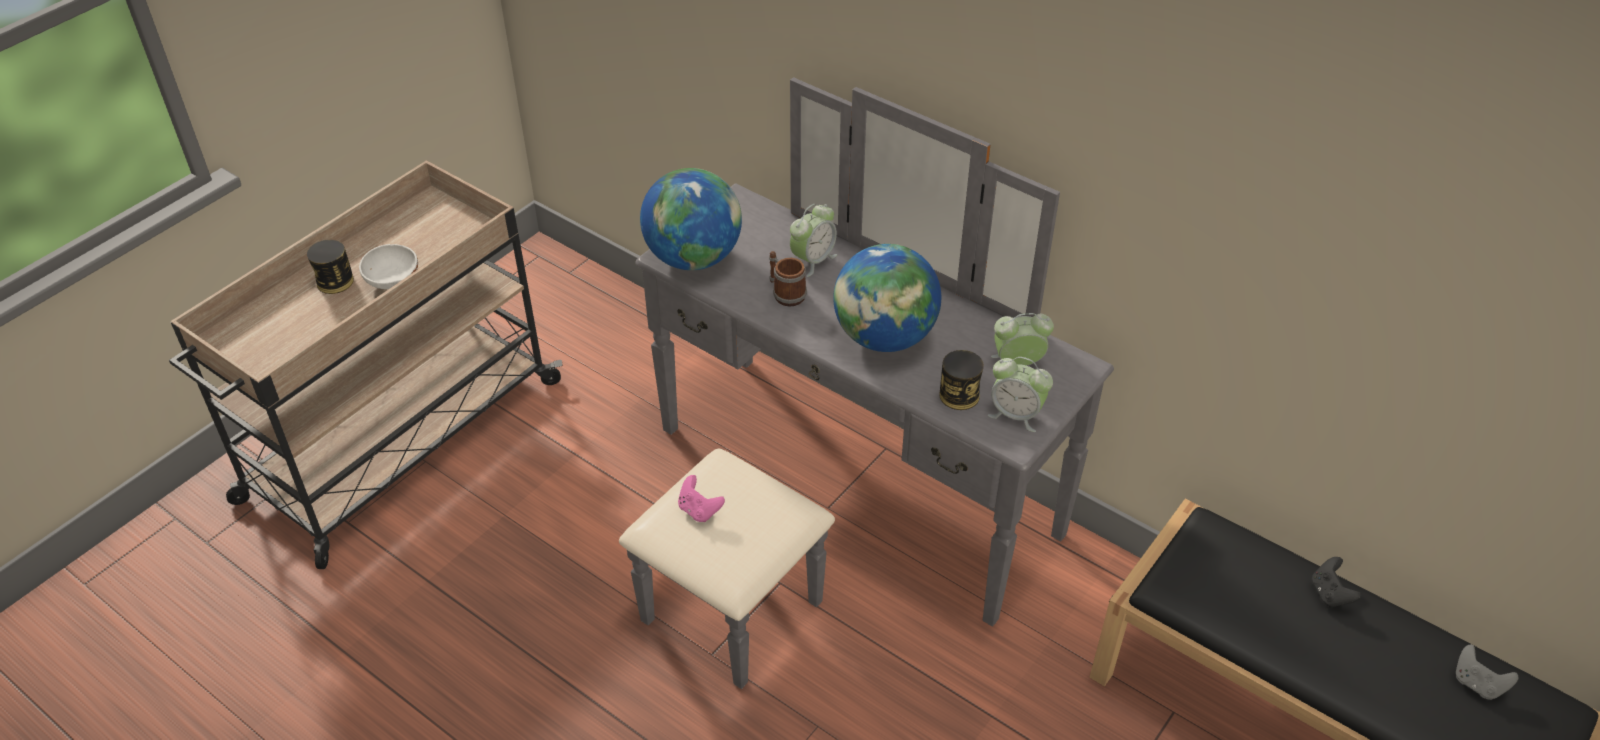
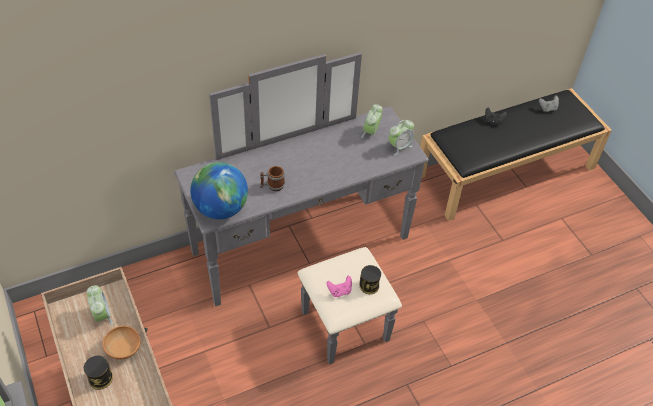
camera: 65 degrees left, 5 degrees up
white bowl [359,244,418,289] -> brown bowl [103,326,140,360]
alarm clock [790,204,837,277] -> alarm clock moved to [87,285,113,325]
globe [833,244,941,352] -> none
can [939,350,984,410] -> can moved to [360,265,381,294]

